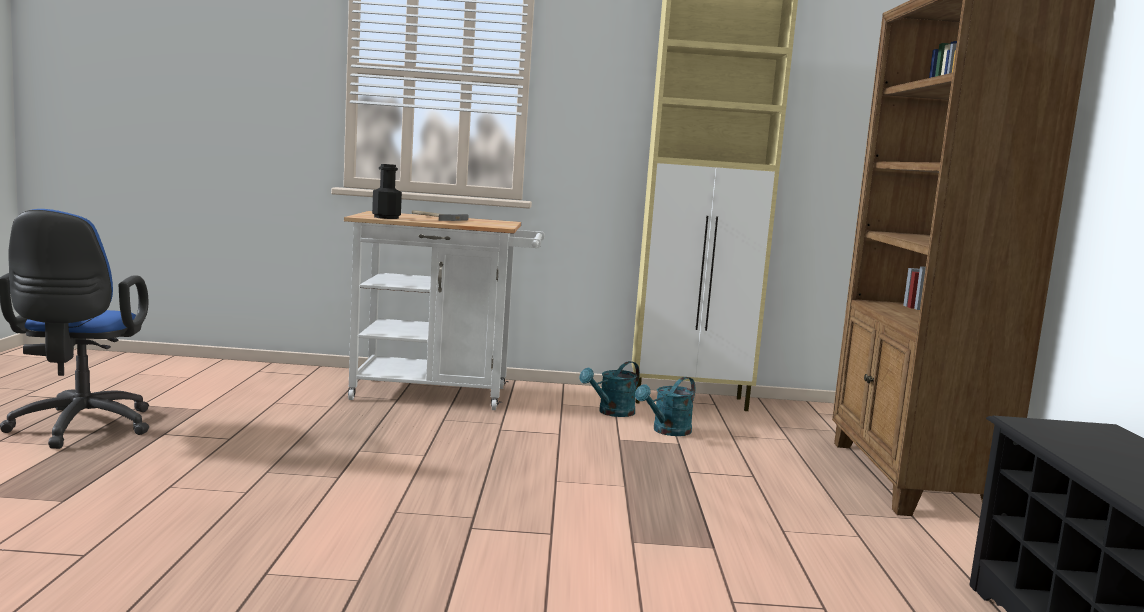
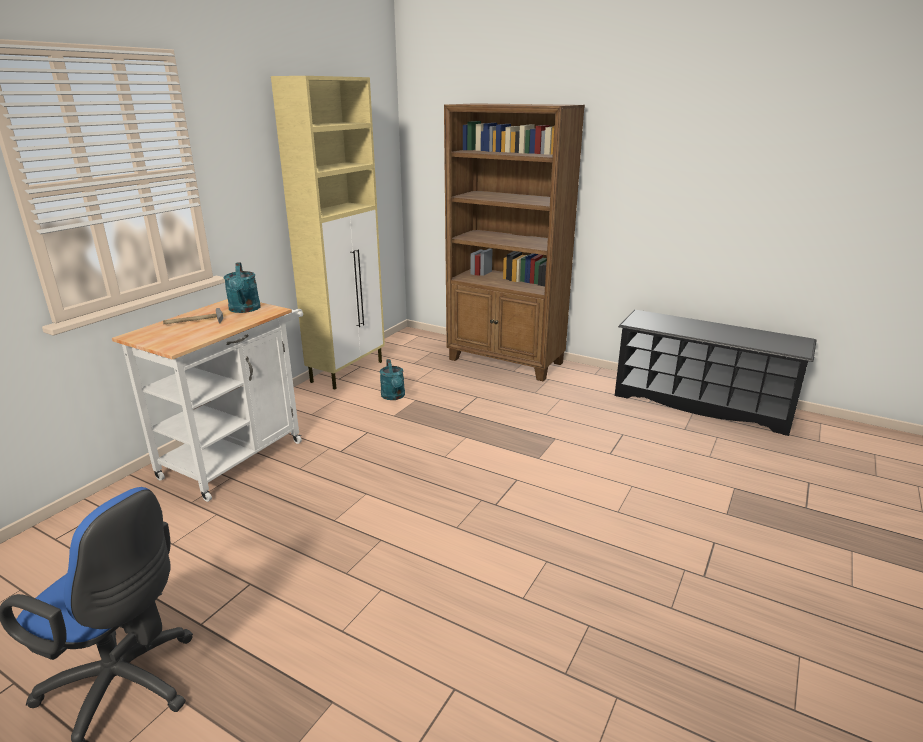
camera: 60 degrees left, 15 degrees up
black bottle [372,164,402,219] -> none
turquoise watering can [579,361,640,417] -> turquoise watering can moved to [224,262,261,313]

